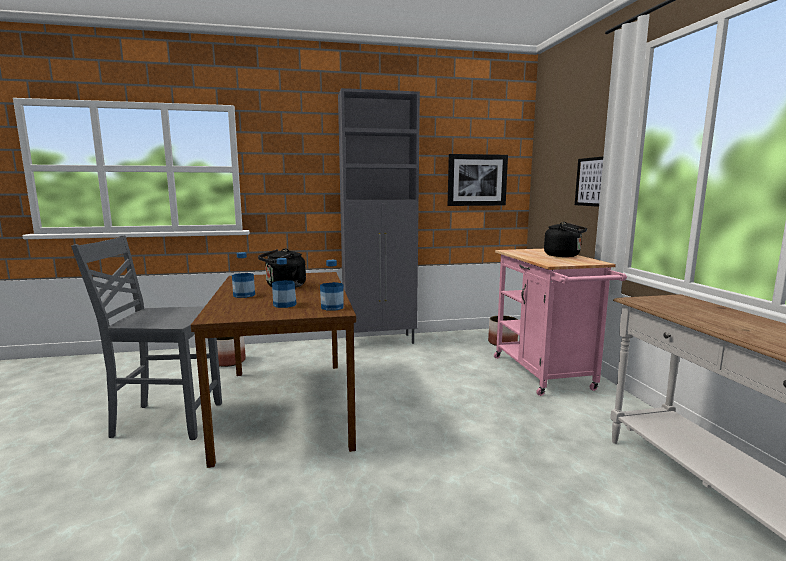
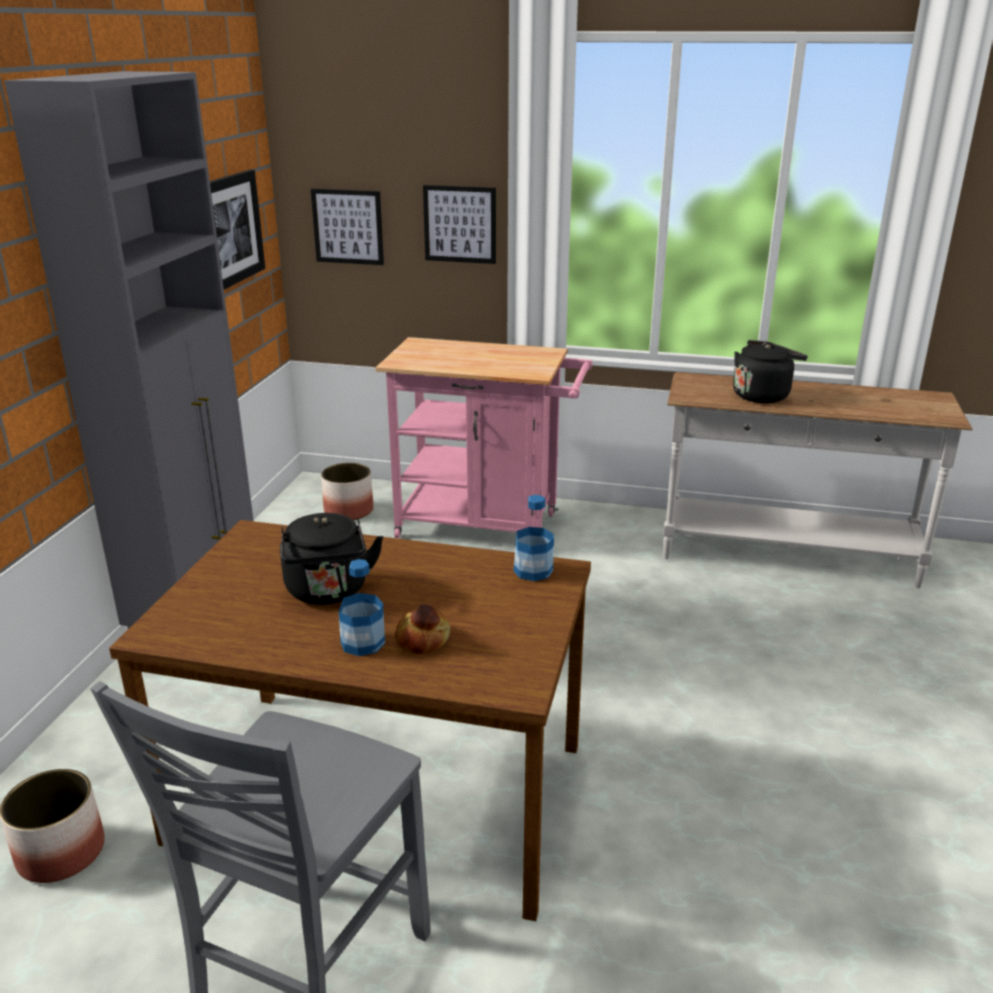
camera: 65 degrees left, 15 degrees up
bottle [272,258,297,308] -> none
black kettle [544,222,587,257] -> black kettle moved to [733,340,808,403]
none -> picture [311,189,384,265]
none -> bread [395,604,450,654]

